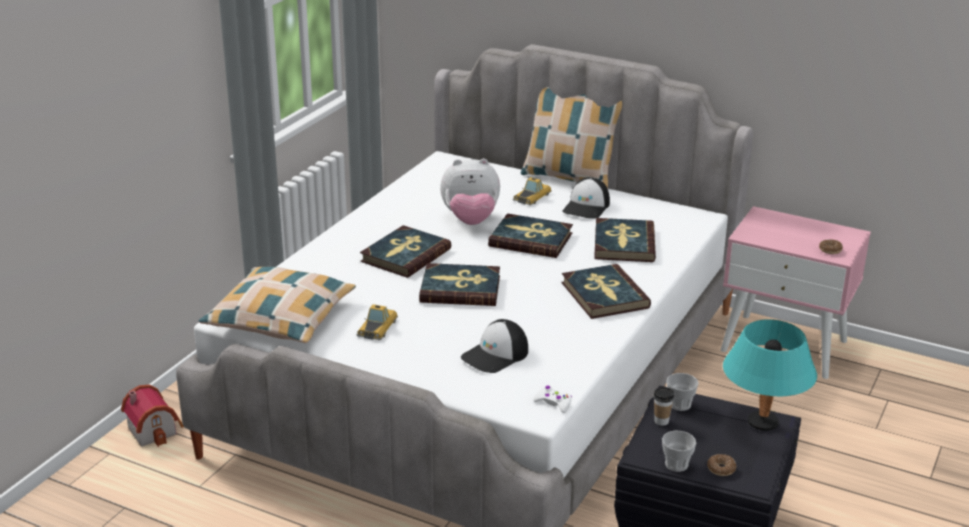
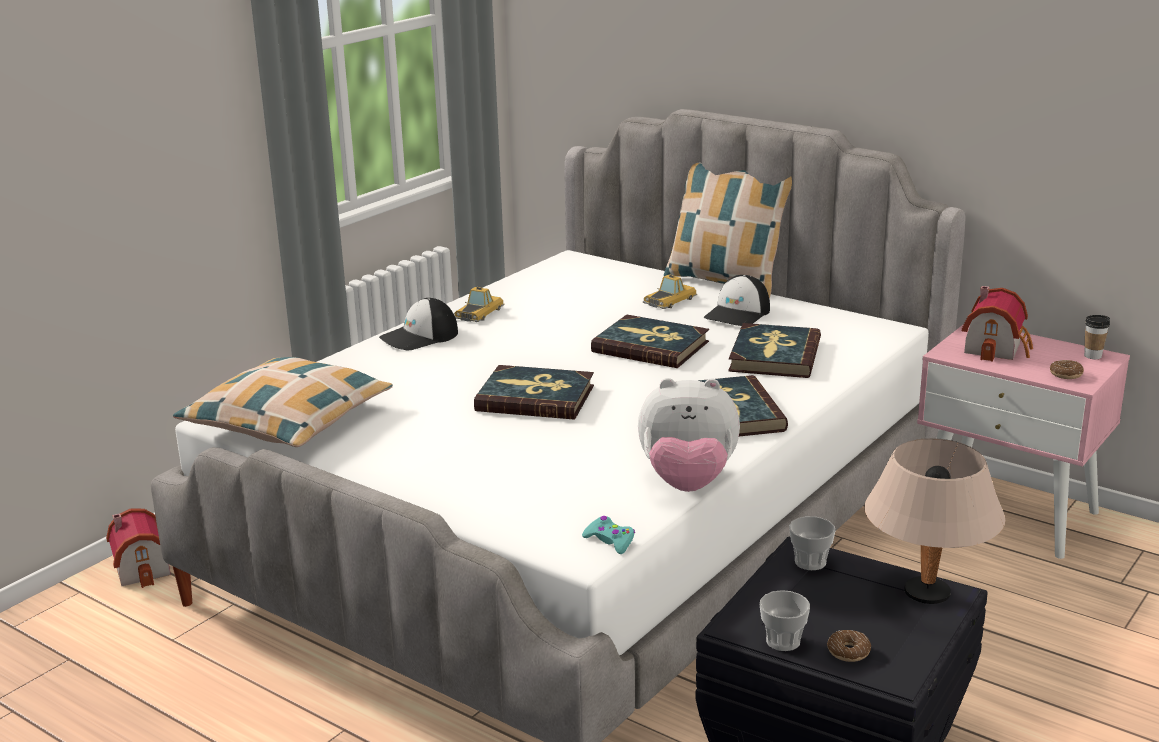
camera: 10 degrees right, 5 degrees down
toy car [357,304,398,340] -> toy car moved to [454,287,504,322]
book [360,225,451,278] -> none
plush toy [440,159,500,225] -> plush toy moved to [638,378,740,492]
cap [461,319,528,373] -> cap moved to [379,298,458,351]
white game controller [533,386,572,413] -> turquoise game controller [582,516,635,554]
cup [654,387,674,426] -> cup moved to [1084,315,1110,359]
turquoise table lamp [723,319,817,431] -> beige table lamp [864,438,1005,604]
none -> toy house [962,286,1033,362]

